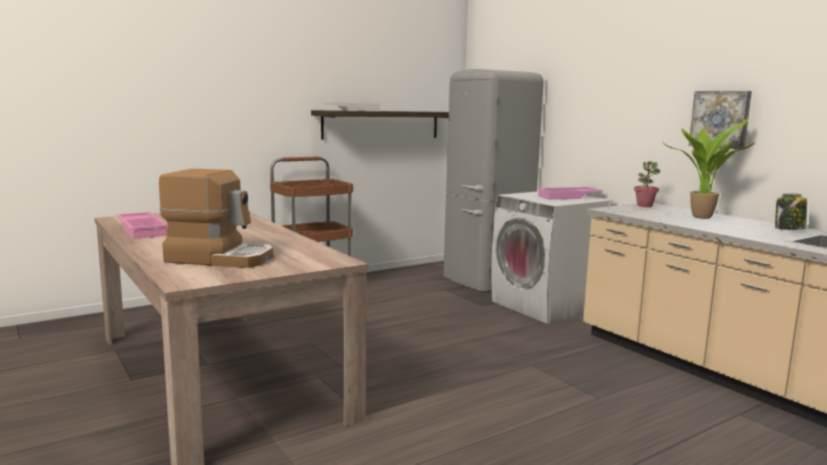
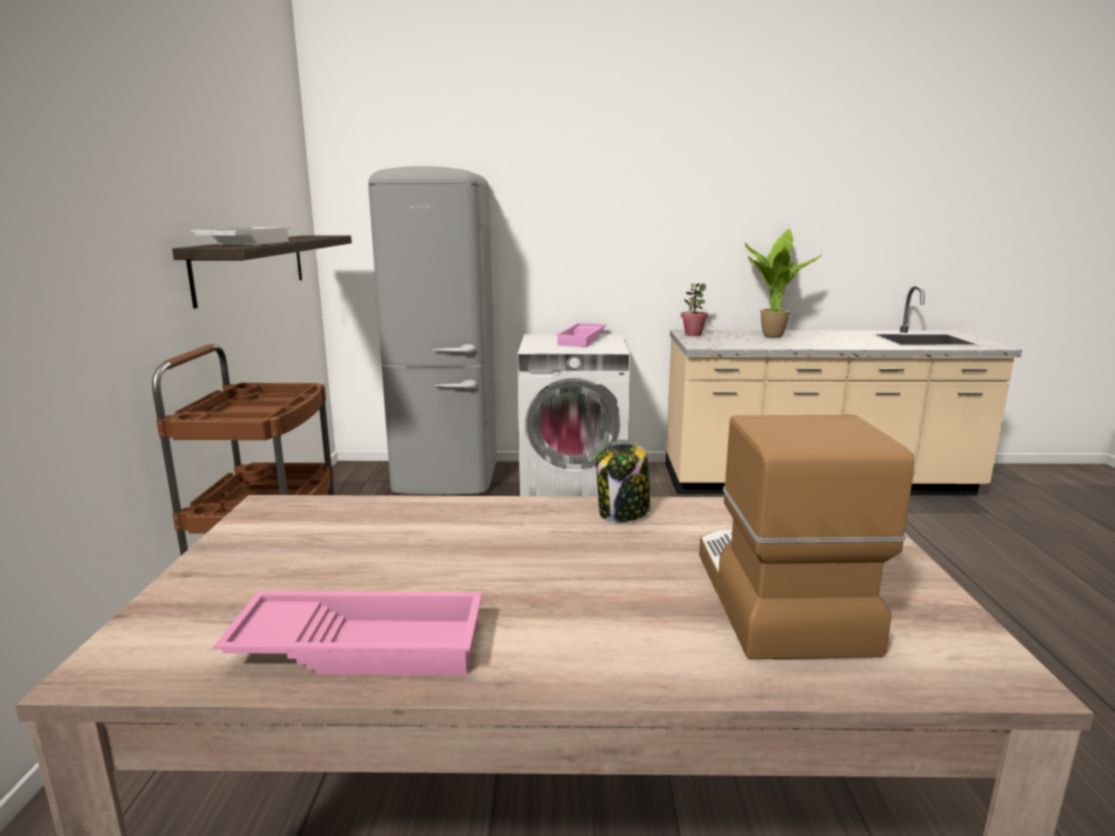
camera: 55 degrees left, 5 degrees up
coffee machine [159,169,274,268] -> coffee machine turned 45 degrees counterclockwise [699,415,914,659]
picture [689,91,752,150] -> none
jar [775,194,807,230] -> jar moved to [596,440,650,522]

